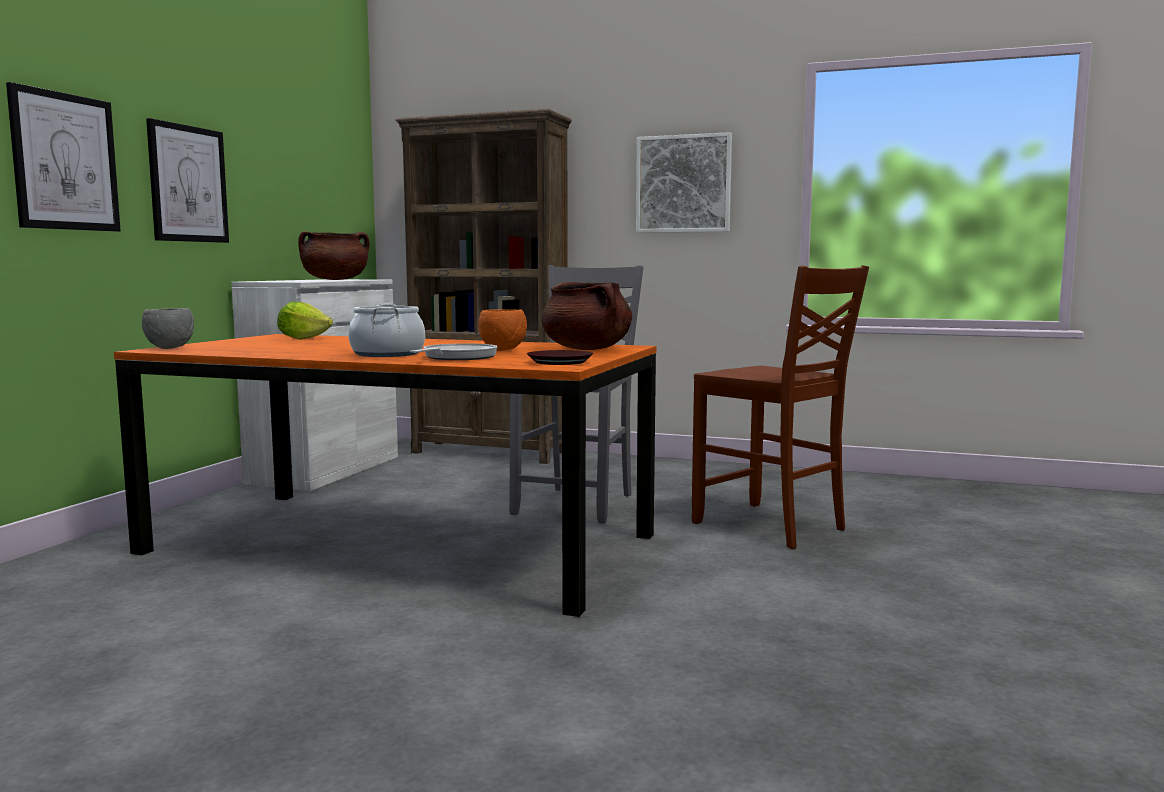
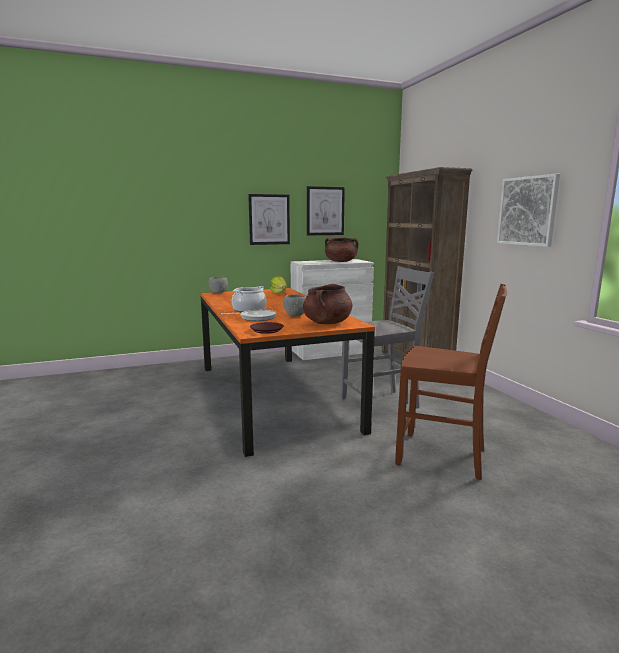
camera: 50 degrees right, 5 degrees up
picture [6,82,121,232] -> picture moved to [307,186,345,235]
orange bowl [478,309,527,351] -> grey bowl [283,294,306,317]
brown chair [692,265,869,549] -> brown chair turned 75 degrees counterclockwise [395,284,507,480]

